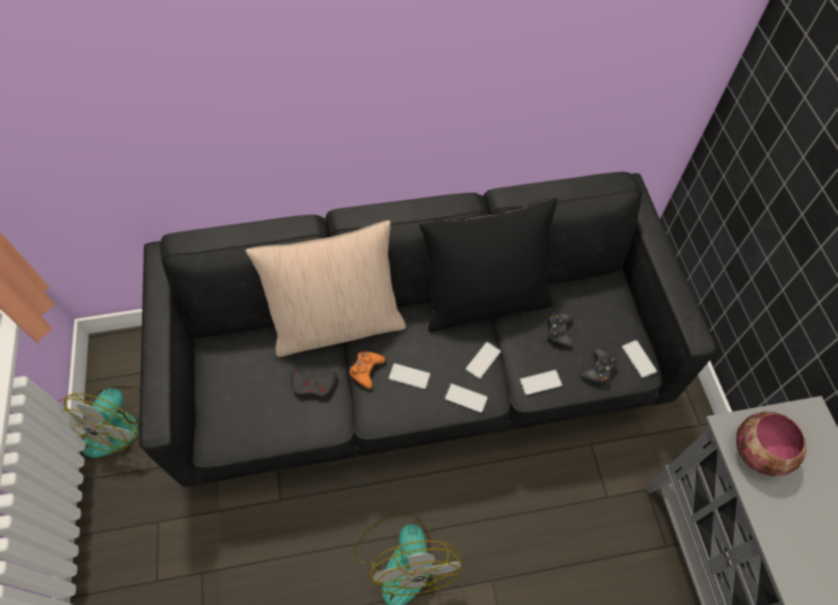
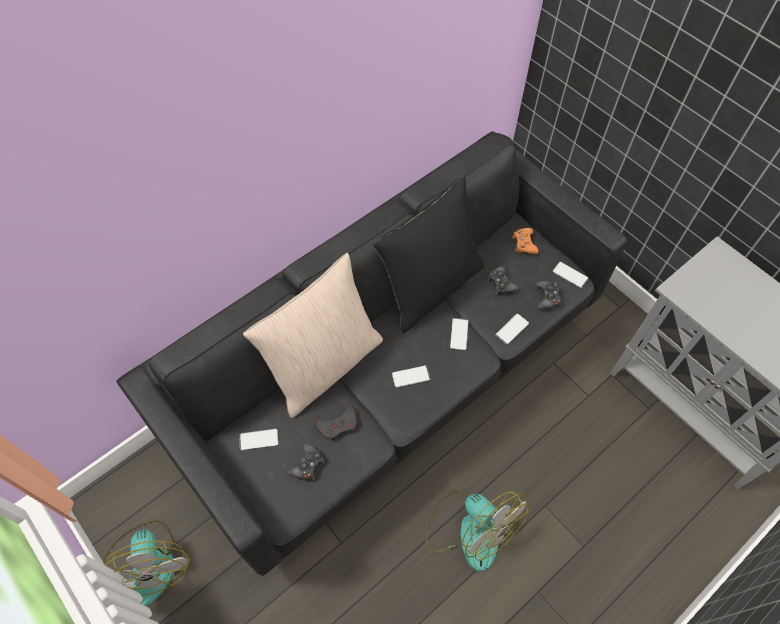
camera: 30 degrees left, 0 degrees up
orange game controller [350,351,385,389] -> orange game controller moved to [512,228,539,254]
phone [444,383,488,413] -> phone moved to [239,429,278,450]
bowl [736,412,807,476] -> none
none -> black game controller [288,443,325,481]

